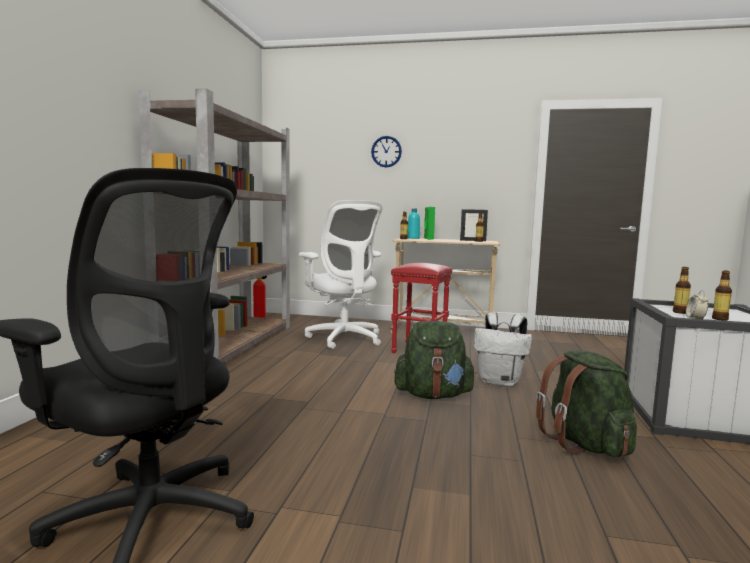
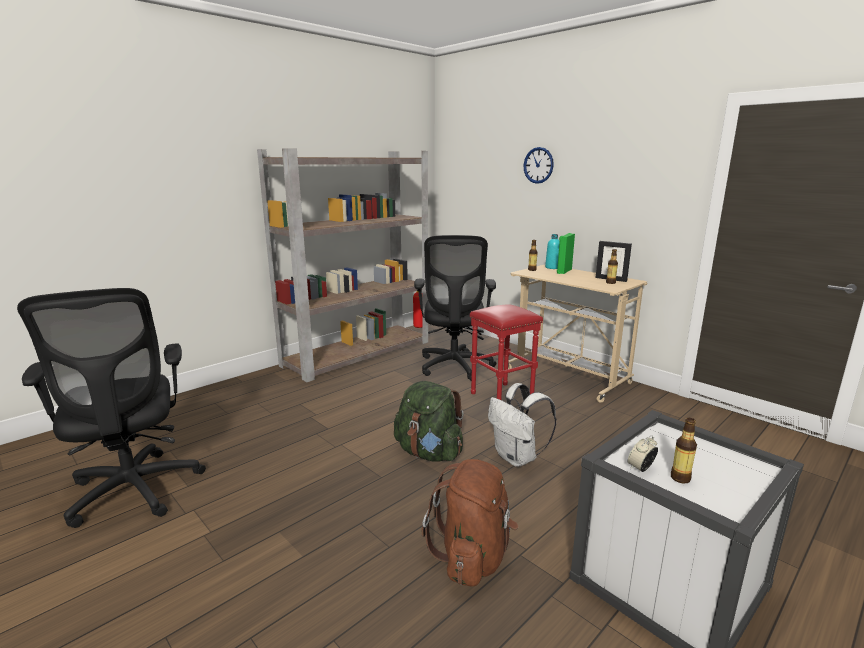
camera: 35 degrees right, 10 degrees up
white office chair [299,200,383,349] -> black office chair [414,235,497,380]
green backpack [536,350,637,457] -> brown backpack [422,459,519,587]
bottle [673,267,691,314] -> none

